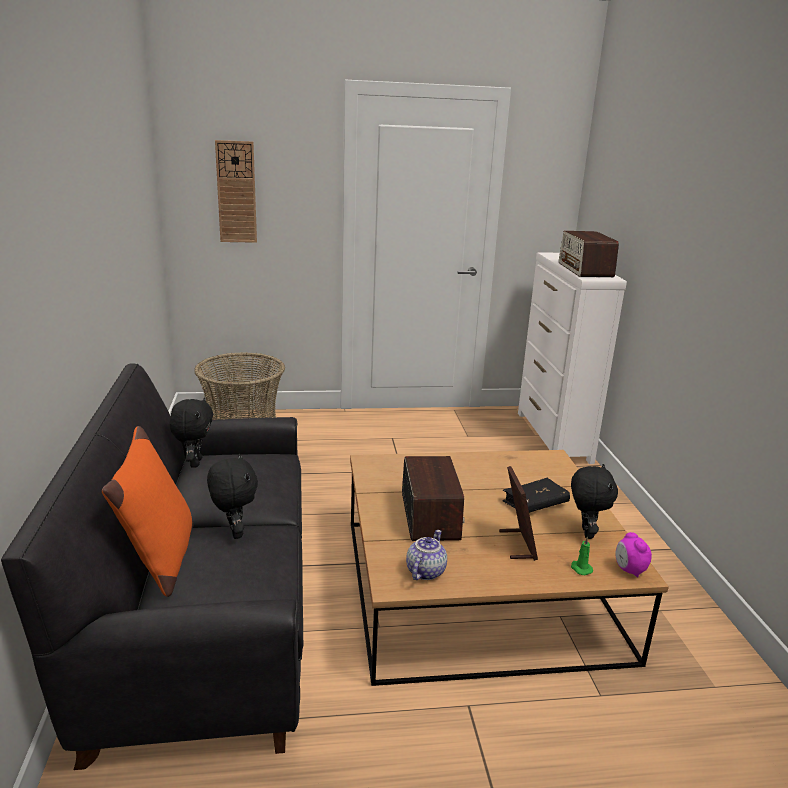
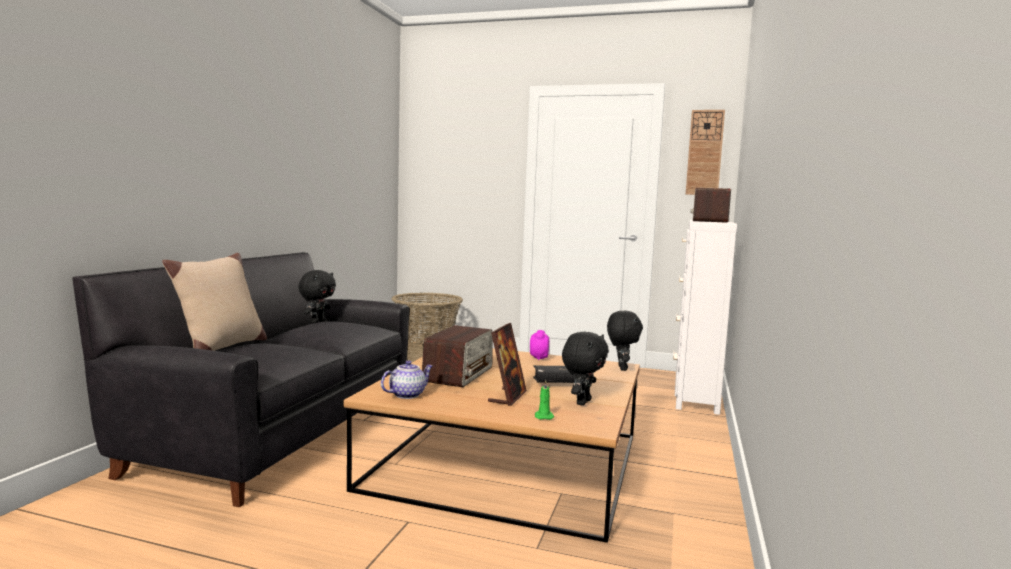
camera: 25 degrees right, 15 degrees down
orange pillow [102,426,194,597] -> beige pillow [162,253,267,351]
black plush toy [207,454,258,539] -> black plush toy moved to [607,310,643,371]
wall clock [215,140,257,243] -> wall clock moved to [686,110,725,195]
alarm clock [615,532,652,578] -> alarm clock moved to [530,330,549,360]

